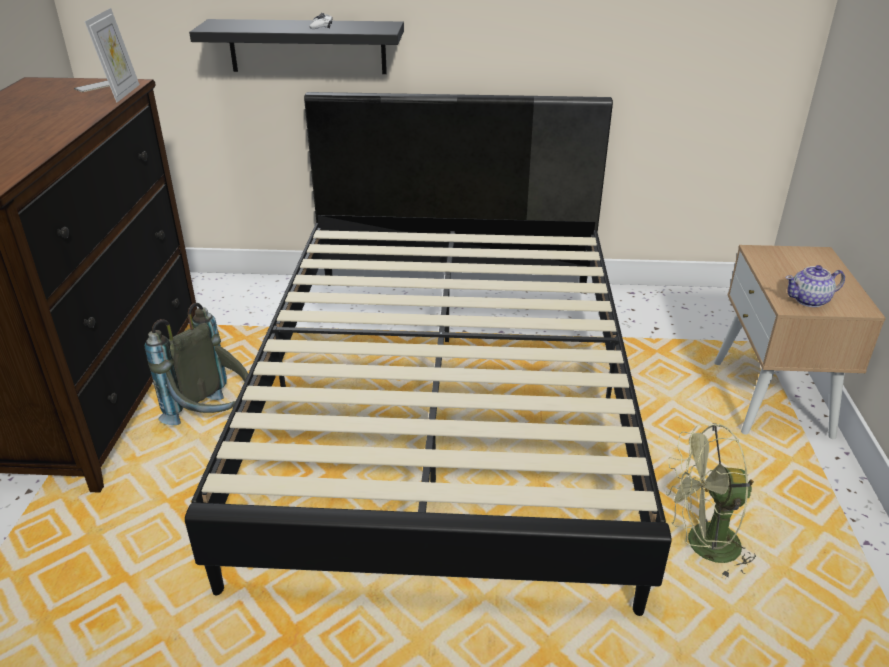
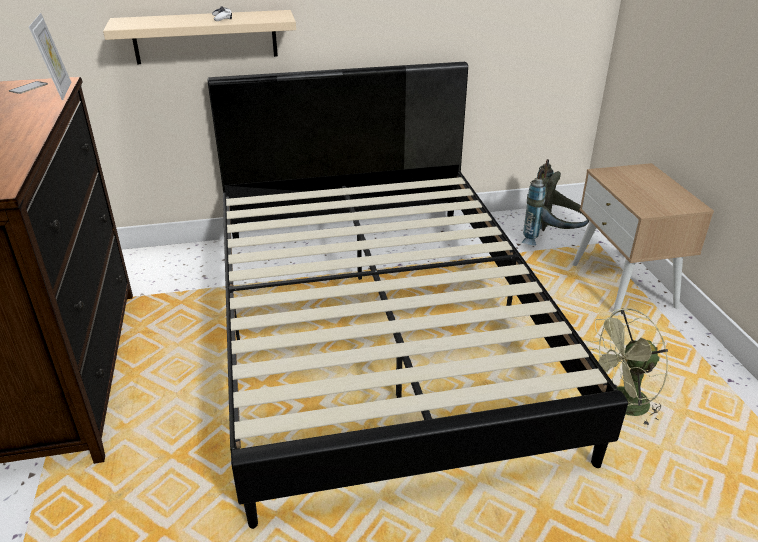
camera: 15 degrees left, 0 degrees up
grey backpack [145,303,248,425] -> grey backpack moved to [521,159,589,246]
black shelf [189,19,404,74] -> beige shelf [103,10,296,64]
teapot [785,265,845,307] -> none

